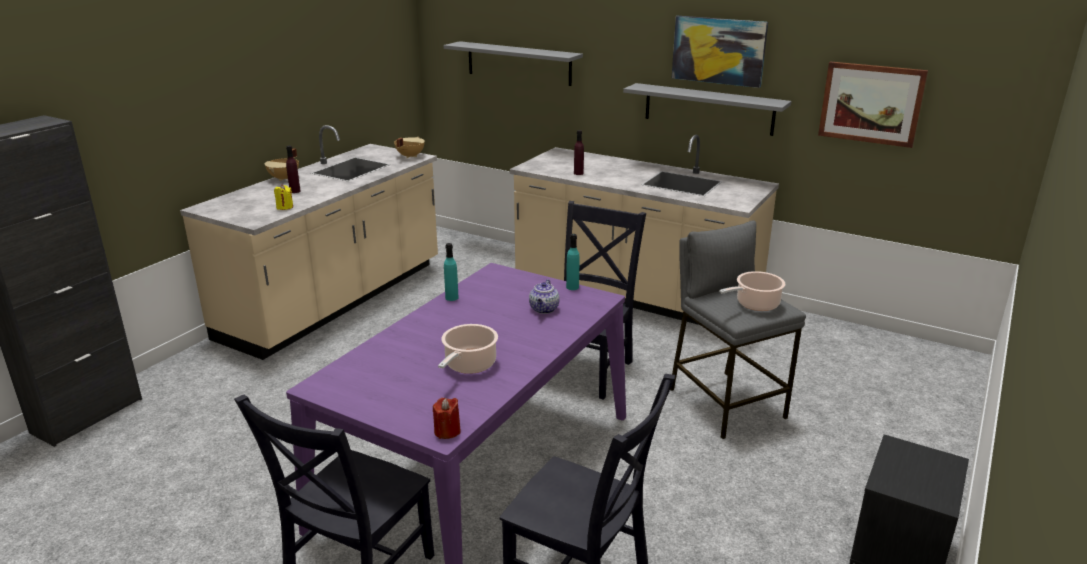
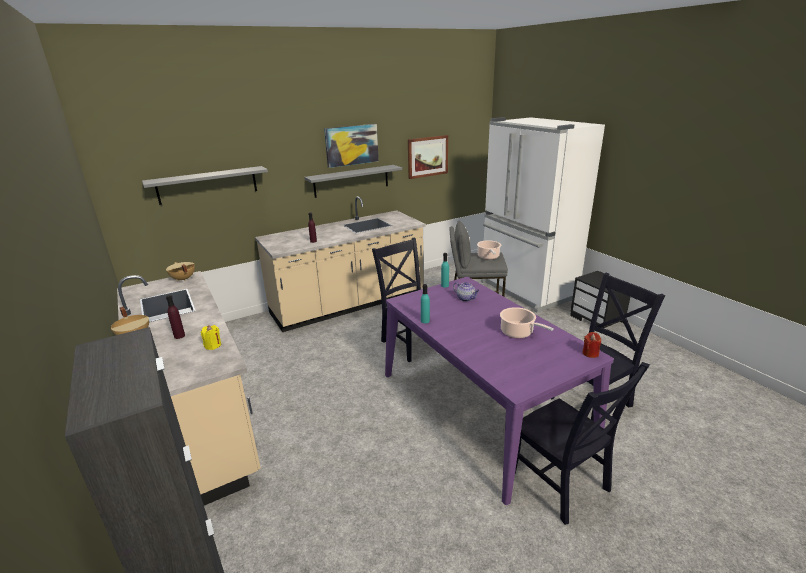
camera: 60 degrees left, 0 degrees up
none -> white fridge [481,117,605,313]

